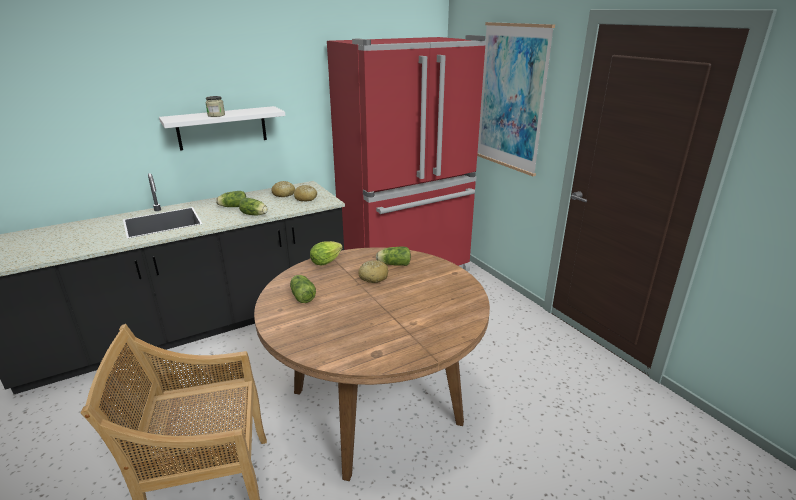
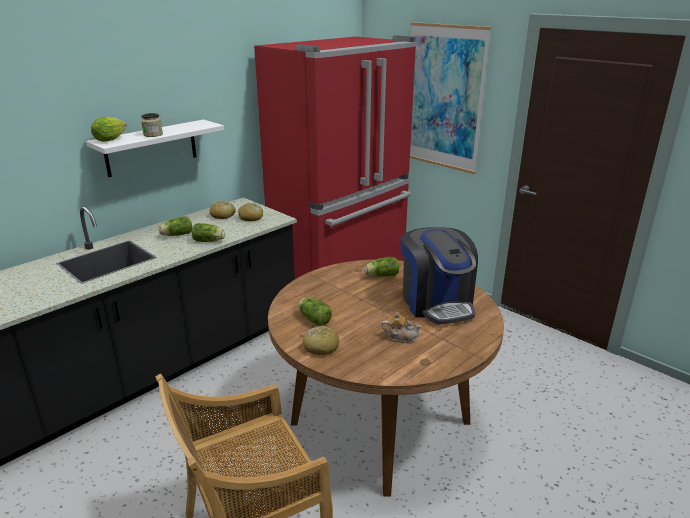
camera: 15 degrees left, 0 degrees up
lettuce [310,241,343,266] -> lettuce moved to [91,117,126,142]
bread [358,260,389,283] -> bread moved to [303,326,339,355]
none -> teapot [381,312,422,344]
none -> coffee machine [400,227,478,325]

